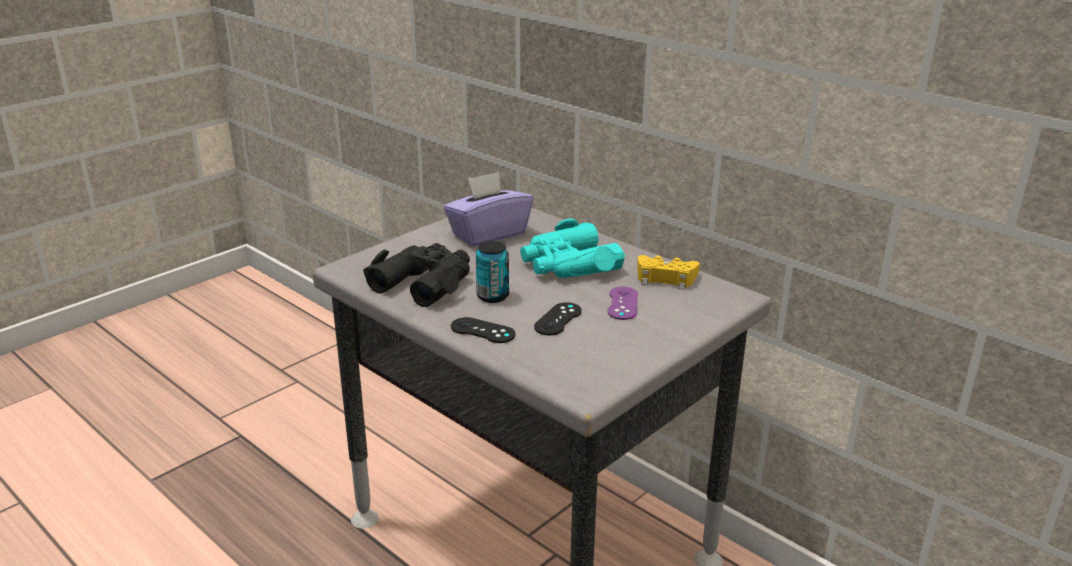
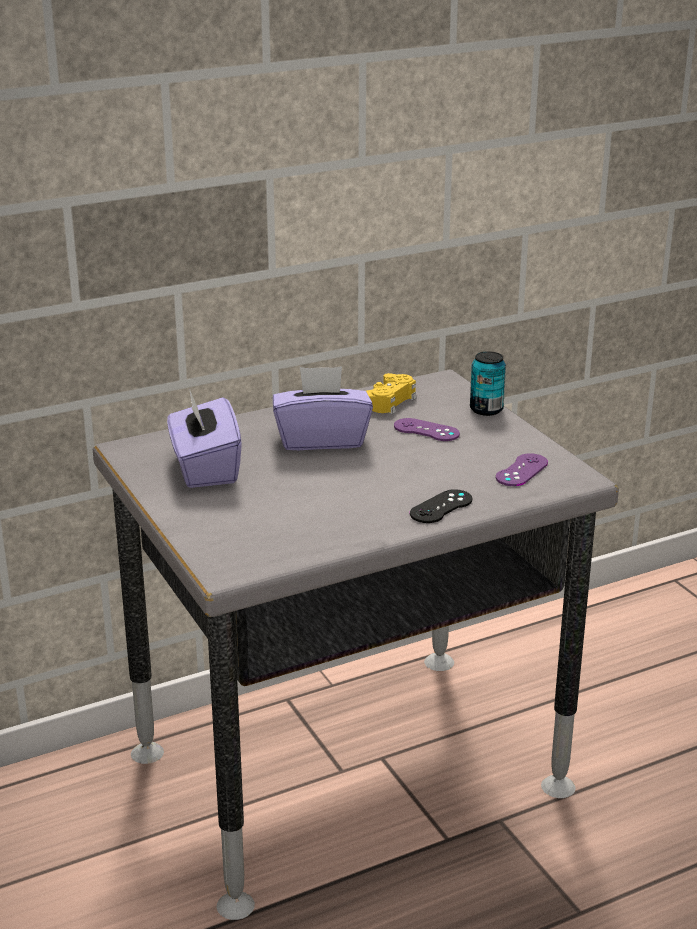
camera: 70 degrees left, 0 degrees up
black binoculars [363,243,470,307] -> none
can [476,241,509,303] -> can moved to [470,351,506,416]
turquoise binoculars [520,218,625,278] -> purple tissue box [273,366,373,450]
black game controller [534,302,582,335] -> none
none -> purple game controller [496,453,548,486]

